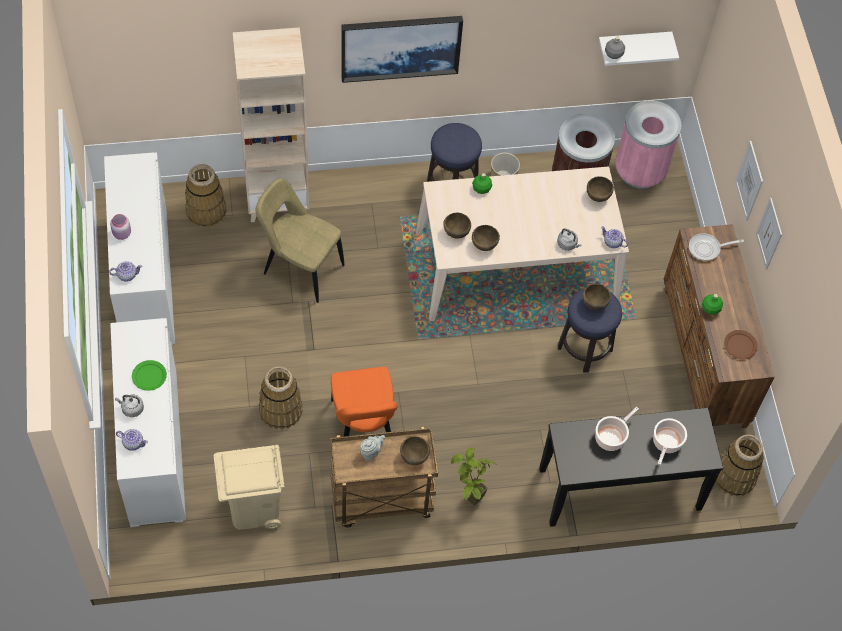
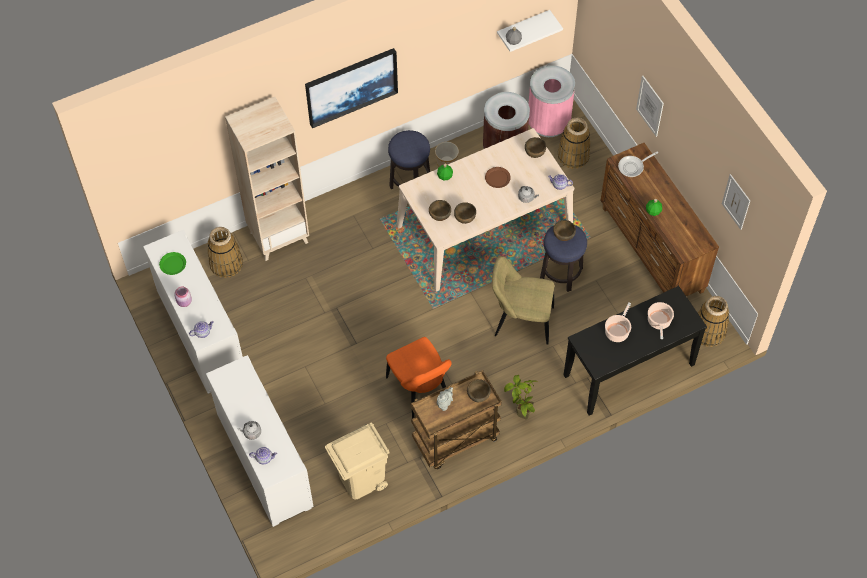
camera: 15 degrees left, 0 degrees up
green plate [132,360,167,391] -> green plate moved to [159,252,186,275]
beige chair [255,178,345,303] -> beige chair moved to [492,256,554,345]
basket [259,367,302,430] -> basket moved to [558,118,591,169]
brown plate [724,330,758,359] -> brown plate moved to [485,167,511,188]
picture [756,198,782,270] -> picture moved to [722,174,750,230]

